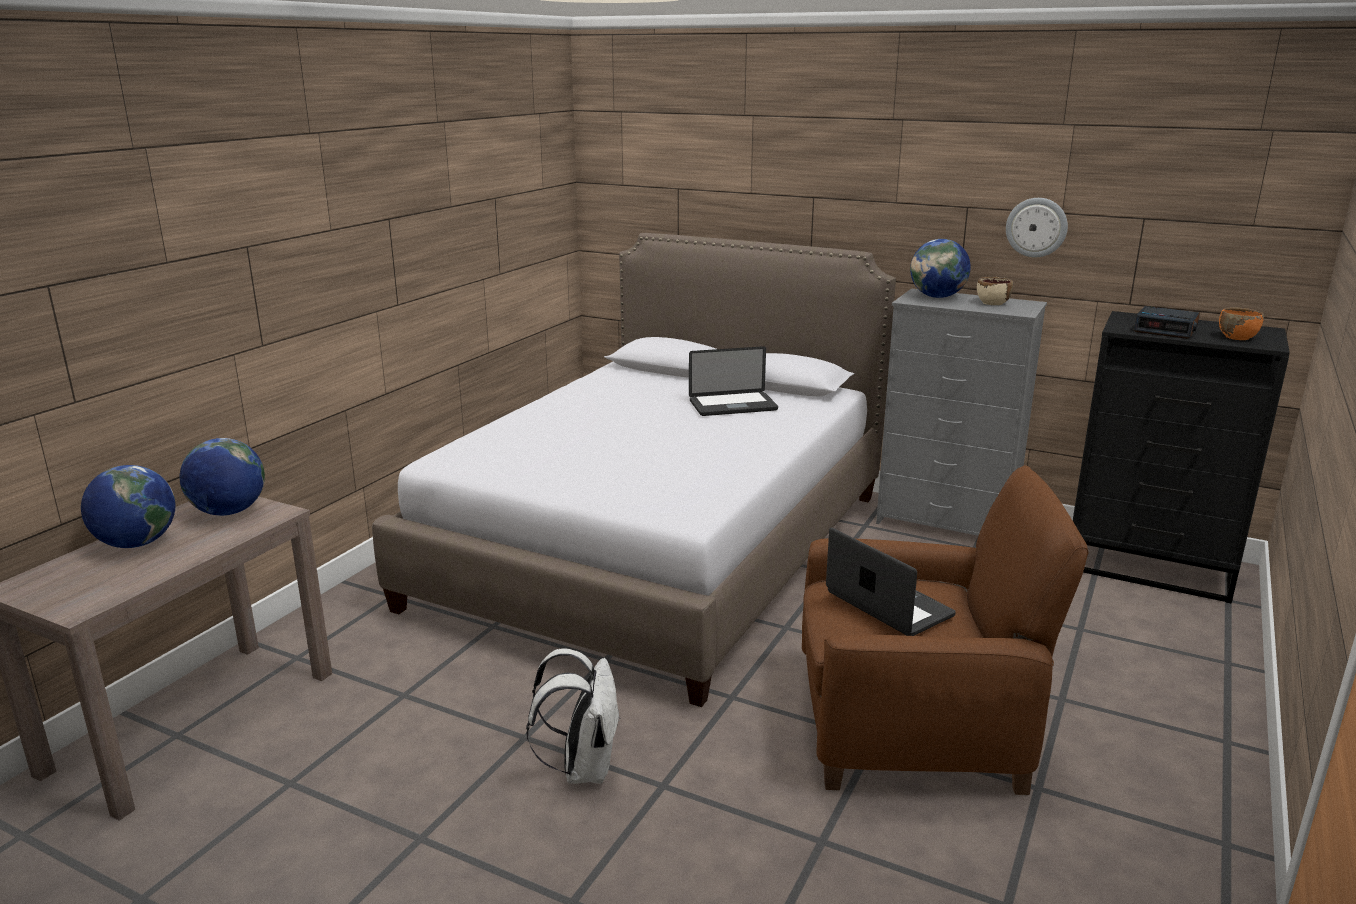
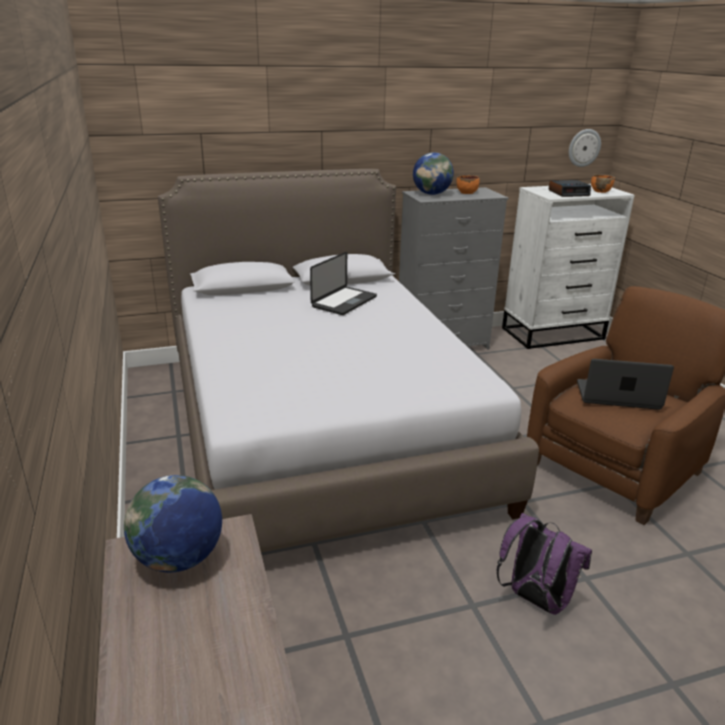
camera: 45 degrees left, 5 degrees up
globe [81,465,175,548] -> none
white backpack [526,648,621,784] -> purple backpack [496,513,592,615]
beige bowl [977,277,1013,305] -> orange bowl [456,175,480,194]
wall clock [1006,198,1068,257] -> wall clock moved to [569,129,601,167]
black dresser [1073,311,1290,603] -> white dresser [502,184,635,349]

